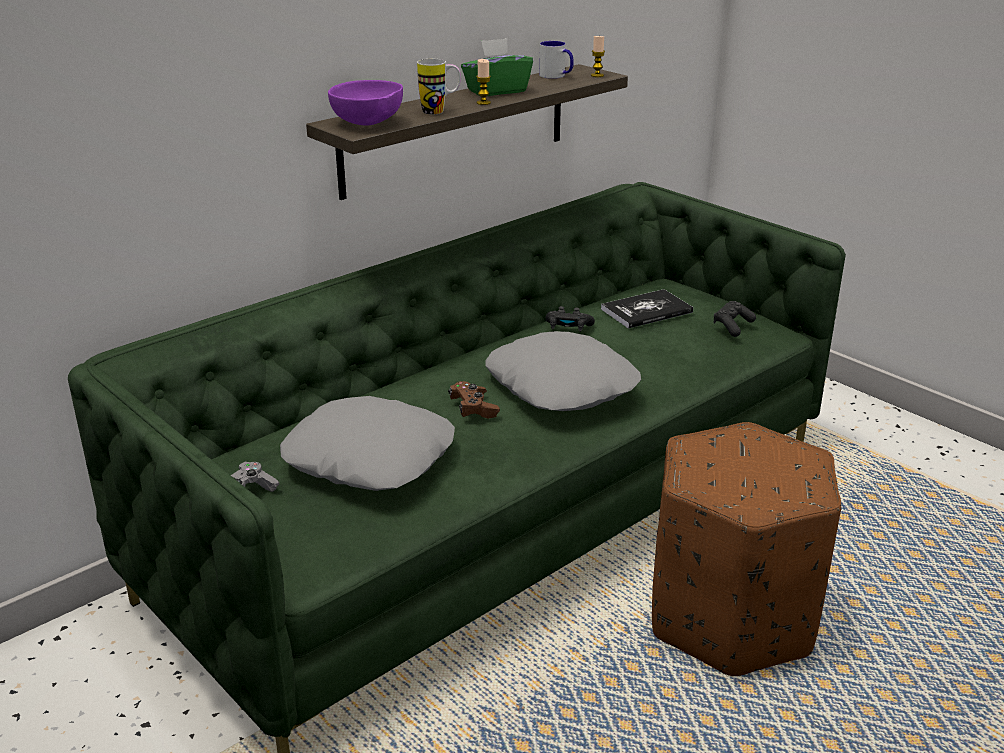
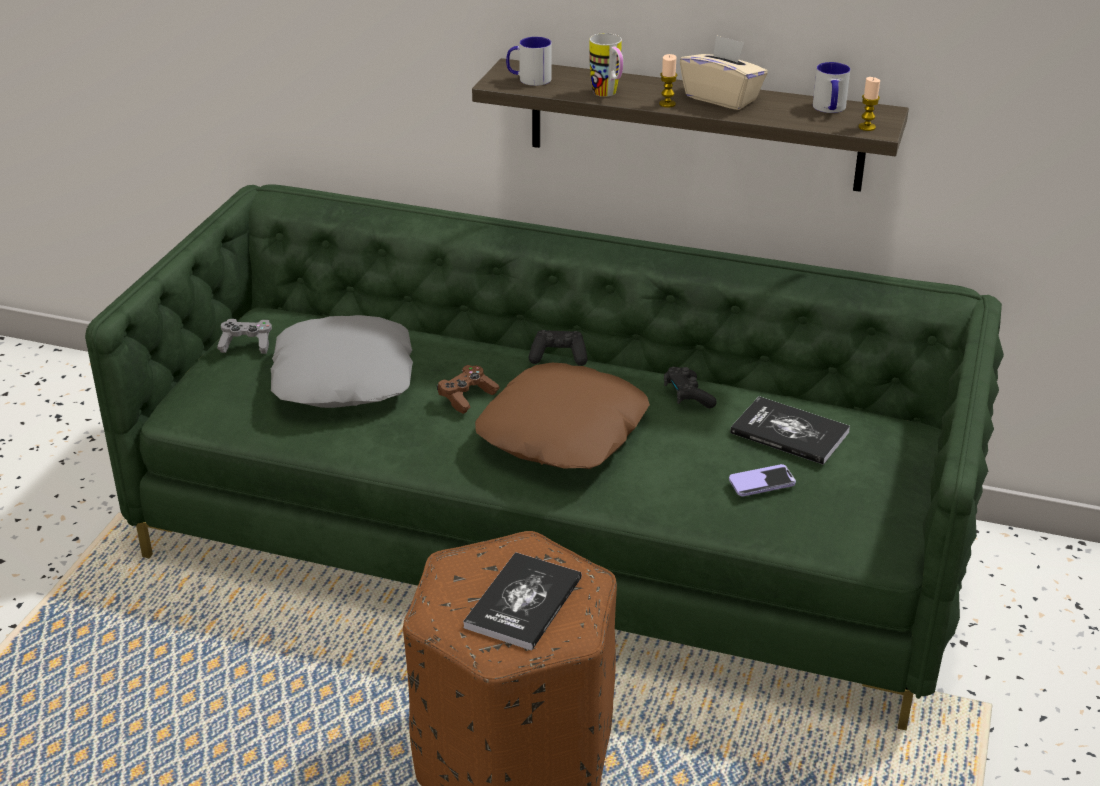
camera: 60 degrees right, 5 degrees up
purple bowl [328,80,403,126] -> mug [506,37,552,86]
green tissue box [461,38,533,96] -> beige tissue box [680,35,768,110]
grey pillow [485,331,641,411] -> brown pillow [475,363,650,469]
black game controller [713,301,756,337] -> black game controller moved to [529,330,588,366]
none -> book [463,552,582,651]
none -> phone [729,464,796,496]

